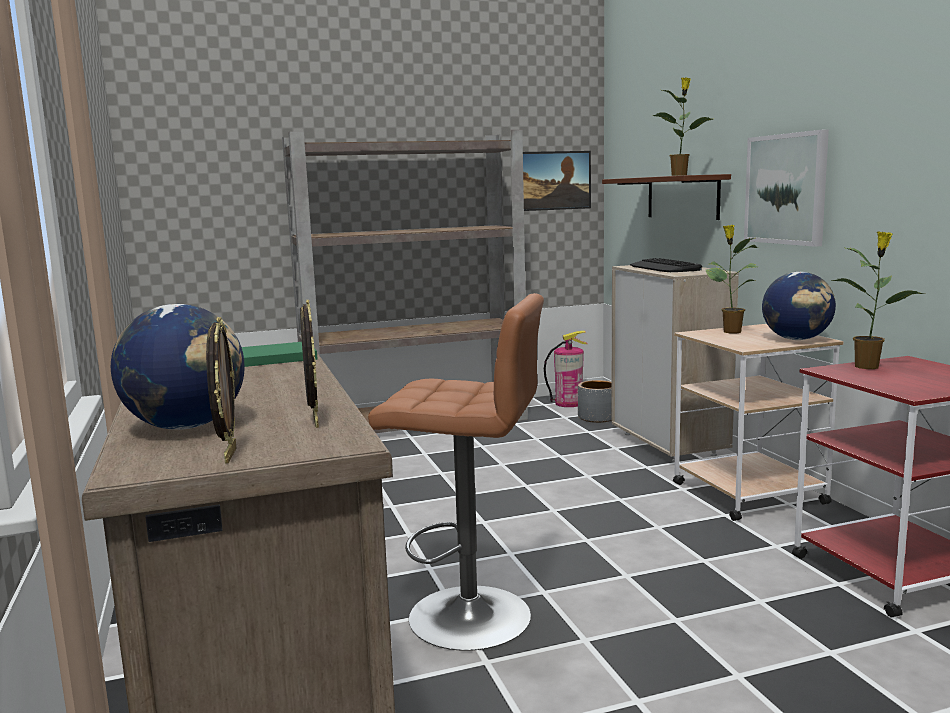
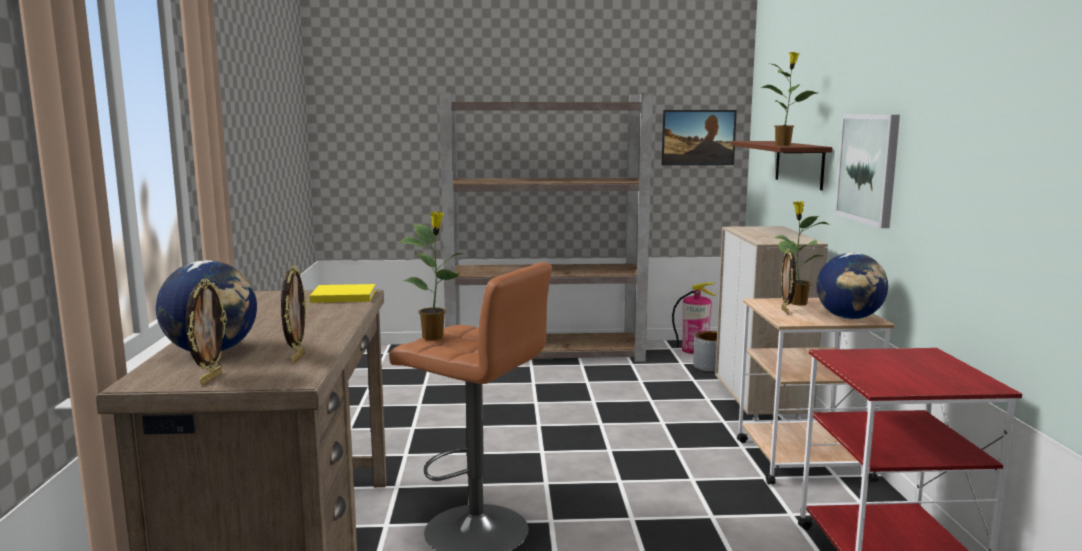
camera: 15 degrees right, 0 degrees up
green book [242,342,318,367] -> yellow book [310,284,376,303]
keyboard [630,258,702,272] -> none
potted plant [831,231,926,369] -> potted plant moved to [397,211,465,340]
none -> picture frame [781,249,796,315]

